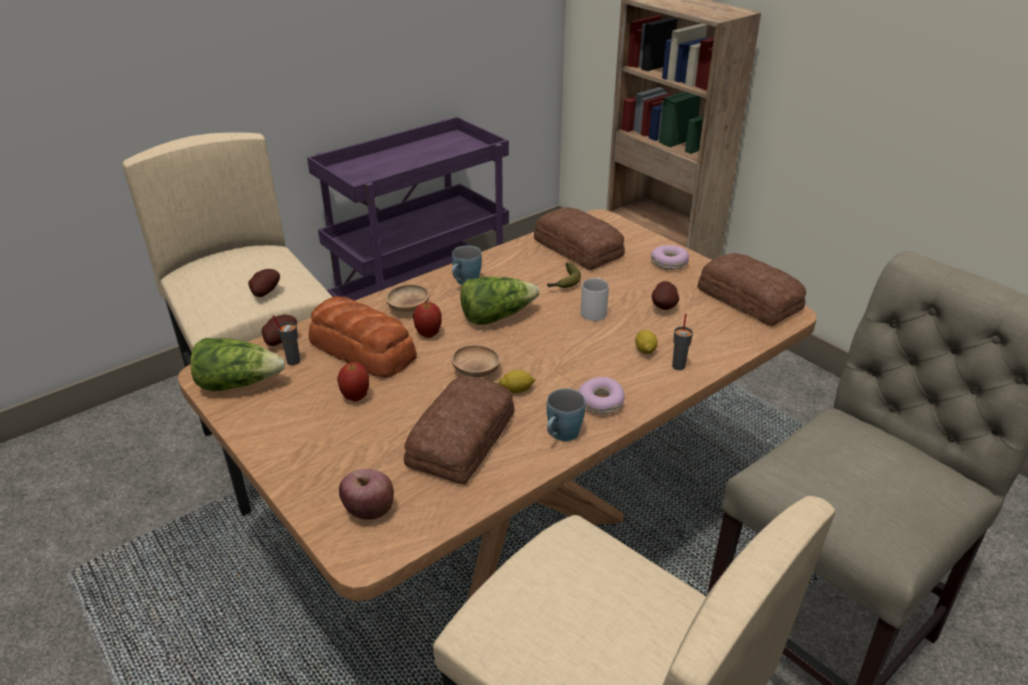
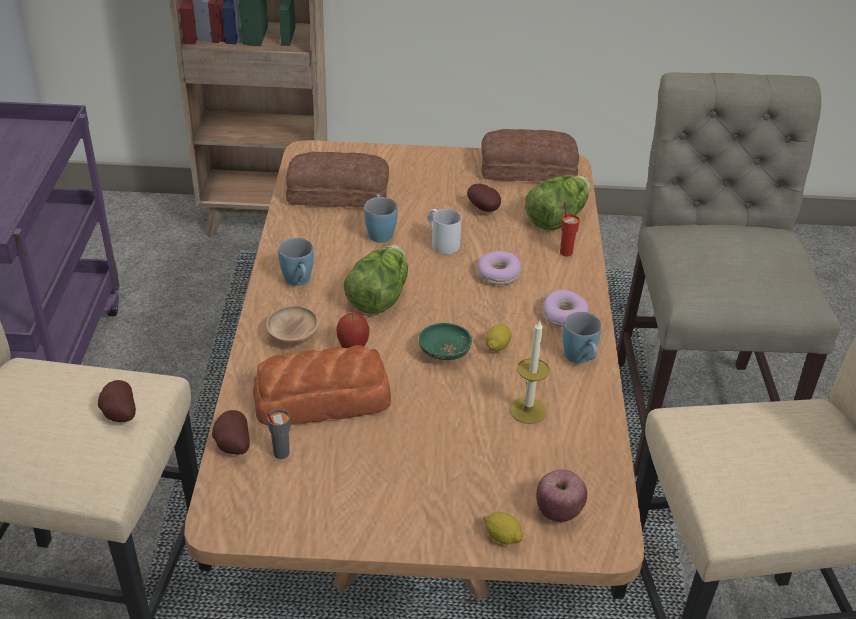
camera: 50 degrees left, 5 degrees up
lettuce [190,338,285,391] -> lettuce moved to [525,175,590,230]
apple [337,362,369,401] -> none
bread [404,377,514,485] -> candle [510,319,550,424]
brown bowl [451,345,500,378] -> green bowl [419,323,472,360]
banana [547,263,581,288] -> blue mug [364,194,398,243]
lemon [635,330,658,354] -> lemon moved to [484,512,523,544]
donut [651,245,689,270] -> donut moved to [477,251,521,285]
grey cup [672,314,693,370] -> red cup [560,202,580,256]

